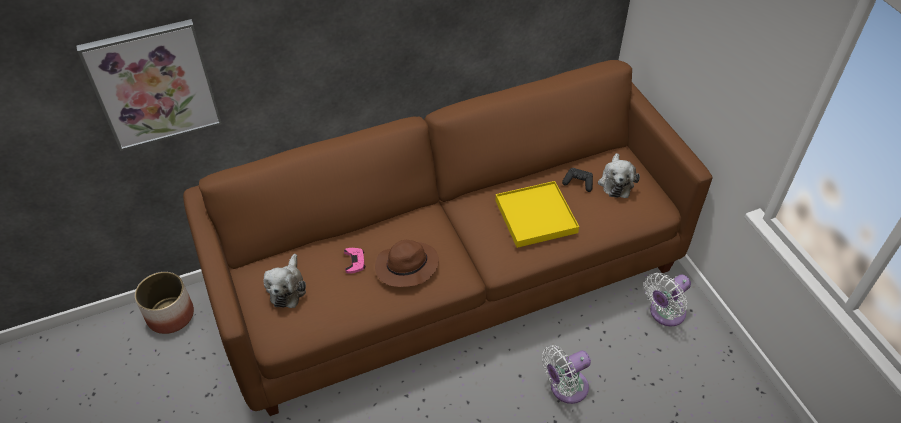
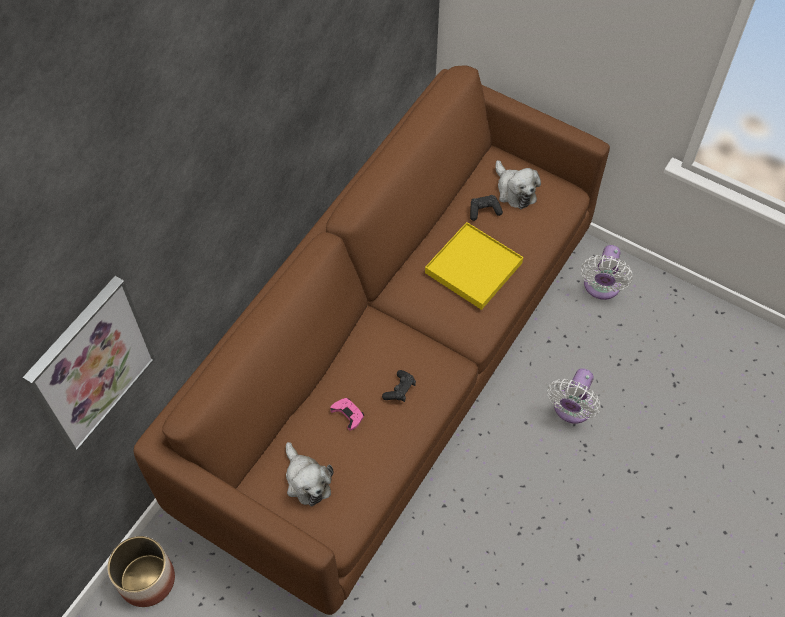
camera: 35 degrees left, 10 degrees up
brown hat [375,240,439,287] -> black game controller [382,370,416,402]

